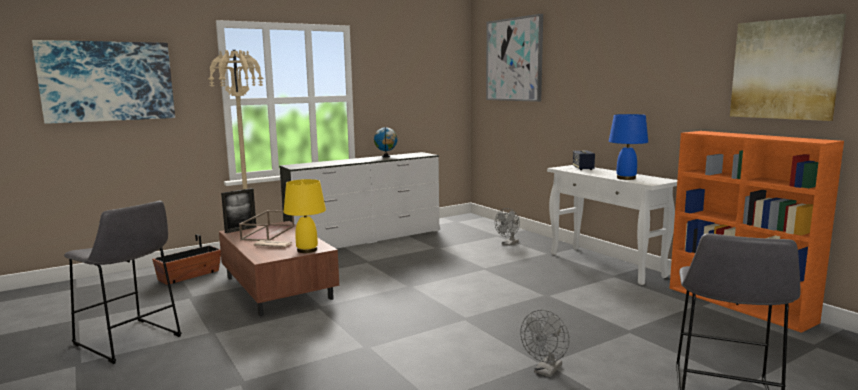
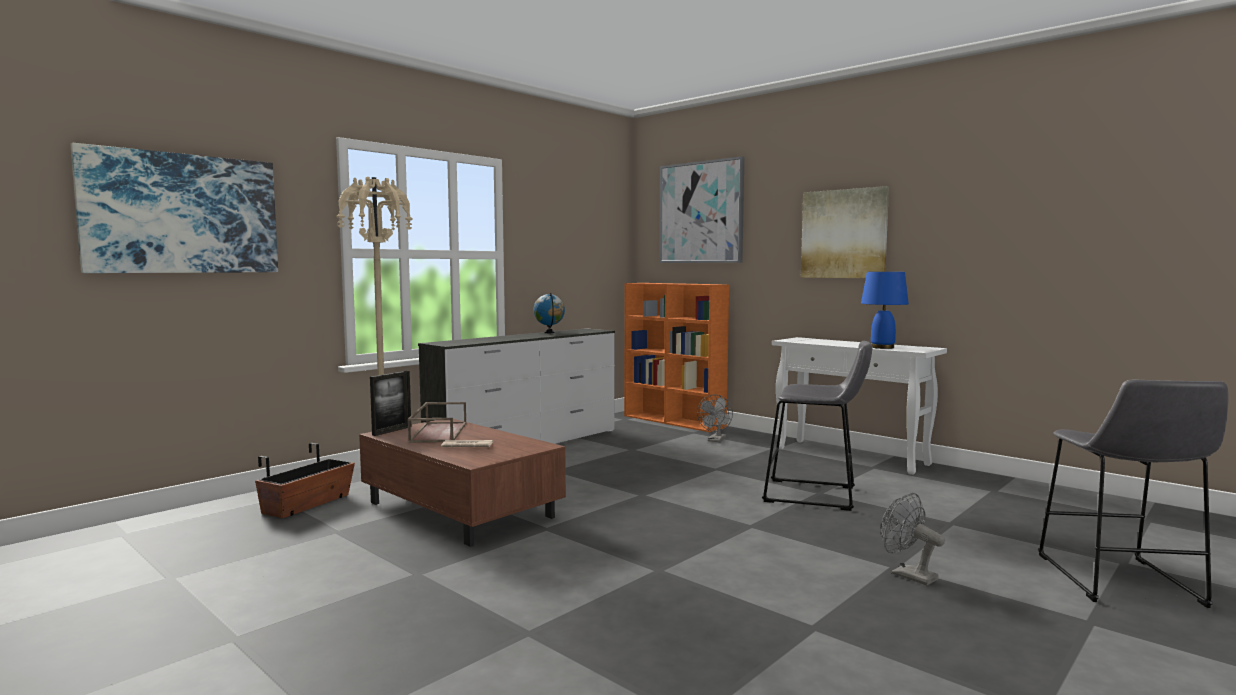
camera: 15 degrees left, 5 degrees down
grey stool [64,201,182,364] -> grey stool moved to [762,341,873,511]
yellow table lamp [284,179,326,253] -> none
grey fan [520,310,569,377] -> grey fan turned 120 degrees clockwise [880,493,945,586]
speaker [573,151,595,170] -> none
orange bookcase [669,131,844,333] -> orange bookcase moved to [624,283,729,432]
picture [730,14,846,121] -> picture moved to [801,186,889,278]

